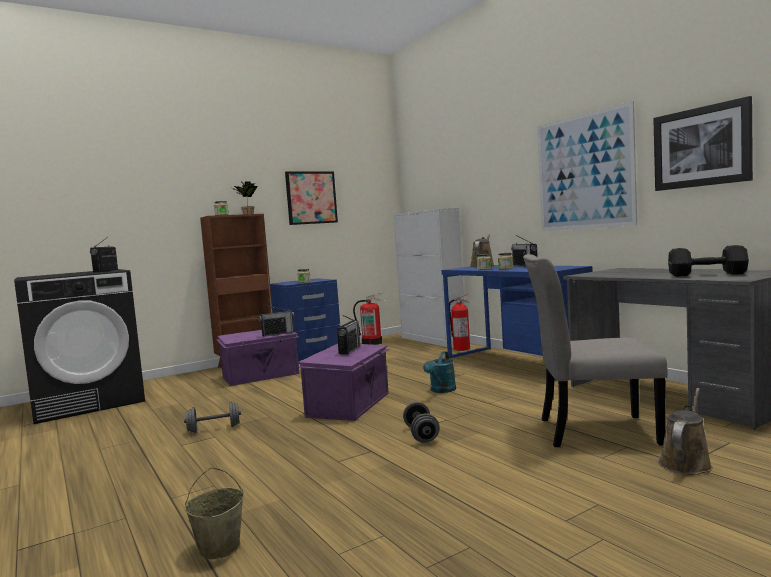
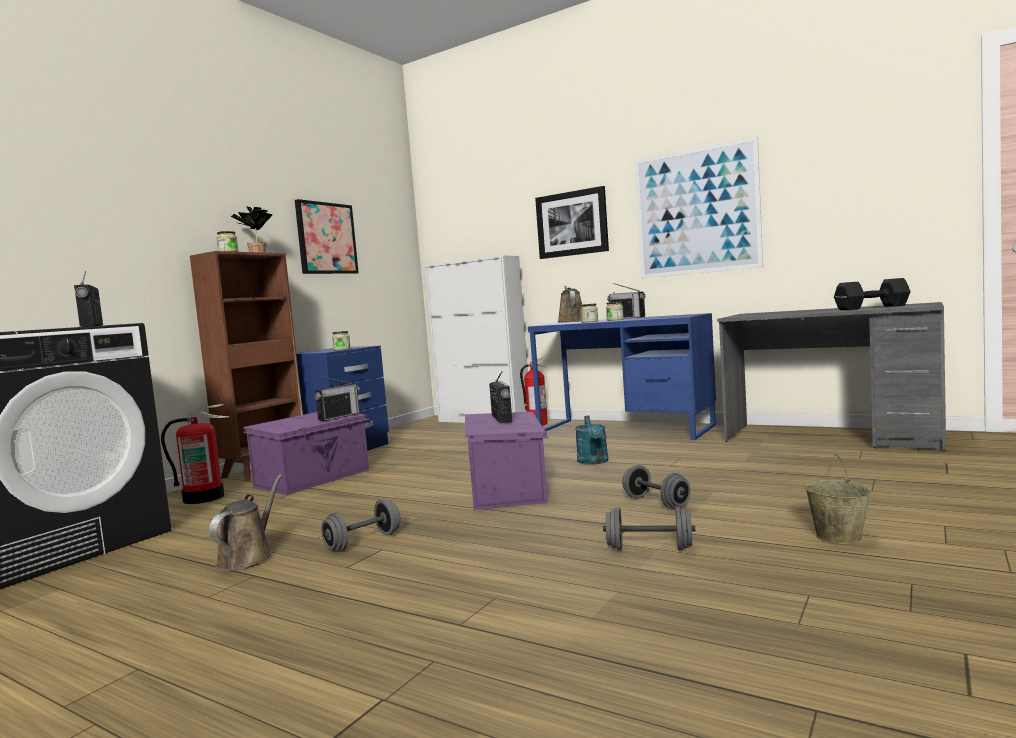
camera: 25 degrees left, 0 degrees up
beige bucket [185,467,244,559] -> beige bucket moved to [804,454,871,544]
fire extinguisher [353,294,387,345] -> fire extinguisher moved to [161,404,230,504]
grey chair [523,254,668,447] -> none
picture [653,96,753,191] -> picture moved to [535,186,609,259]
brown watering can [658,388,713,475] -> brown watering can moved to [209,474,282,571]
none -> grey dumbbell [603,507,695,550]

